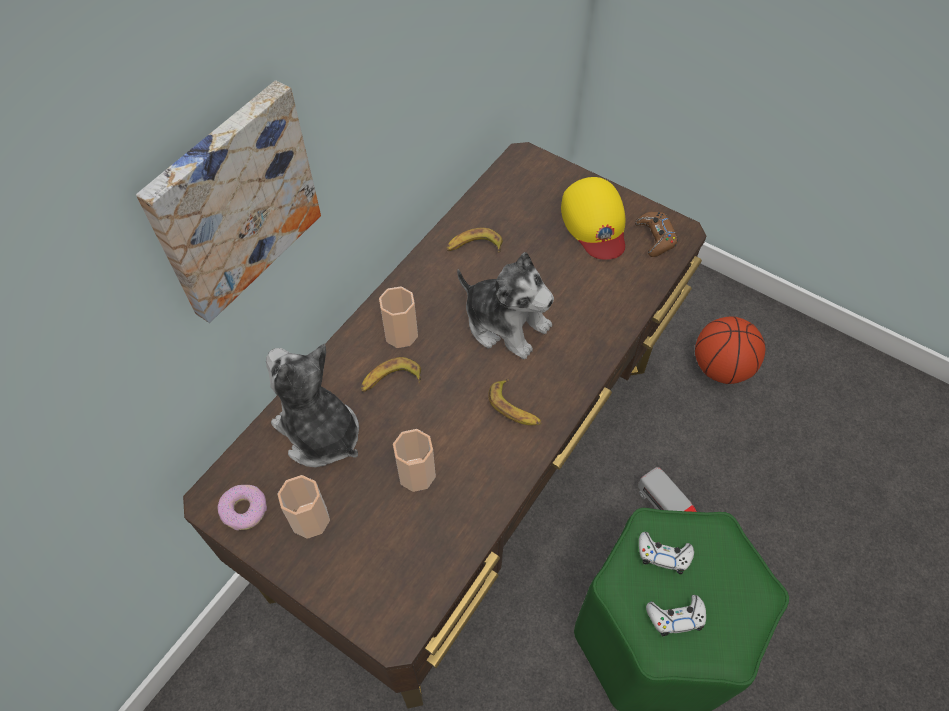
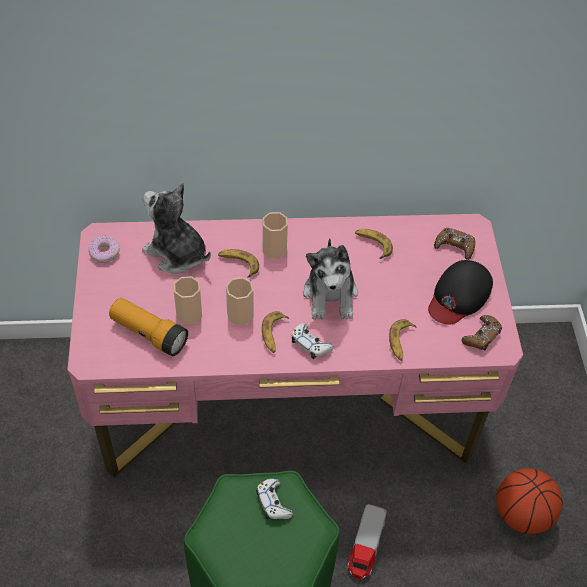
camera: 50 degrees right, 5 degrees down
picture [136,80,321,323] -> none
brown desk [183,142,707,708] -> pink desk [67,214,523,477]
plush toy [266,343,359,467] -> plush toy turned 60 degrees counterclockwise [142,183,211,274]
cup [277,475,330,539] -> cup moved to [226,277,254,325]
yellow cap [561,177,625,260] -> black cap [428,260,493,324]
white game controller [646,595,706,636] -> white game controller moved to [291,323,334,359]
none -> flashlight [109,297,188,356]
none -> banana [389,319,416,361]
none -> brown game controller [434,228,475,260]

